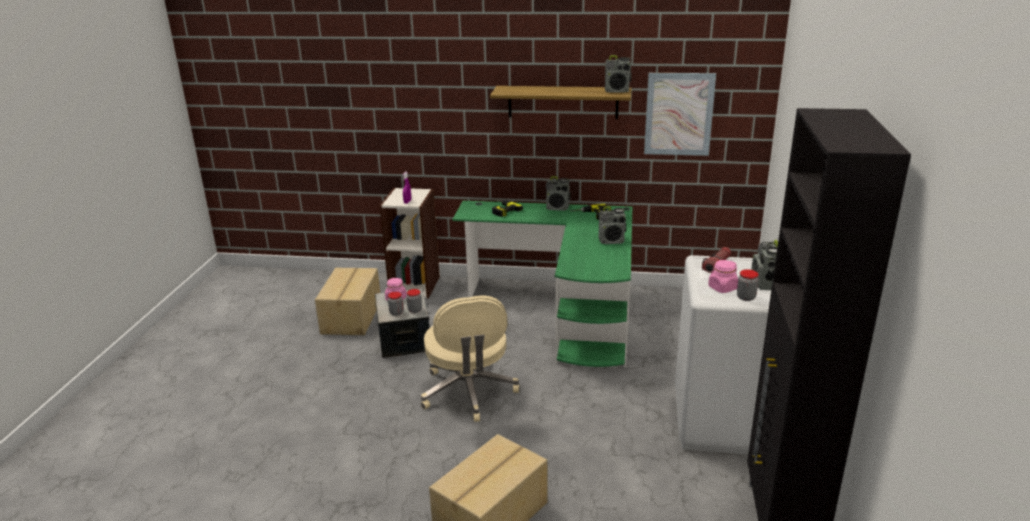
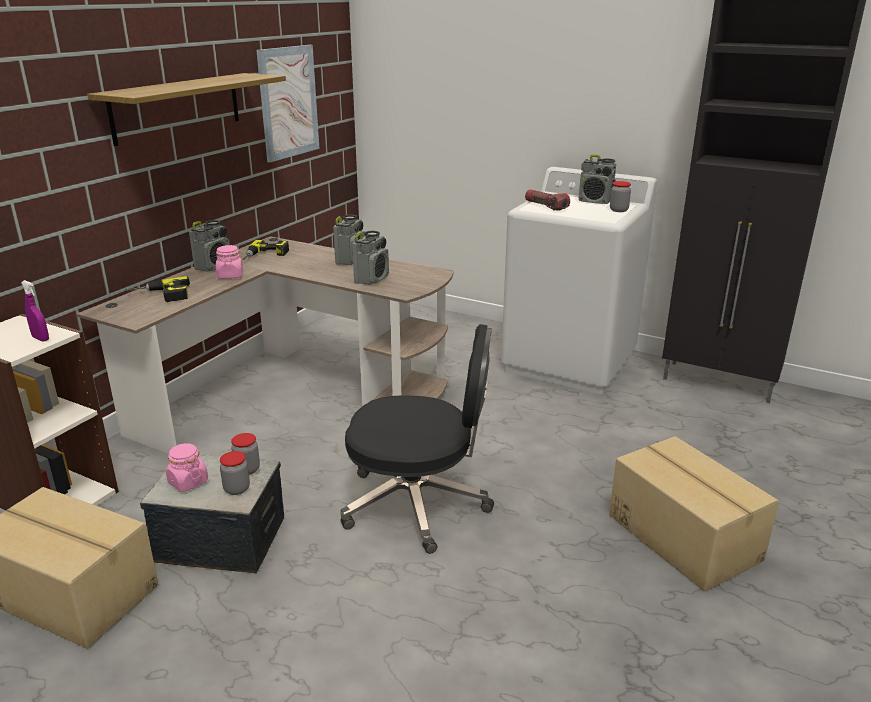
camera: 70 degrees left, 0 degrees up
beige office chair [421,295,520,422] -> black office chair [340,324,494,554]
green desk [452,201,632,367] -> brown desk [76,236,454,454]
radio [605,55,632,92] -> radio moved to [352,231,389,285]
pink jar [708,260,738,293] -> pink jar moved to [216,245,243,279]

